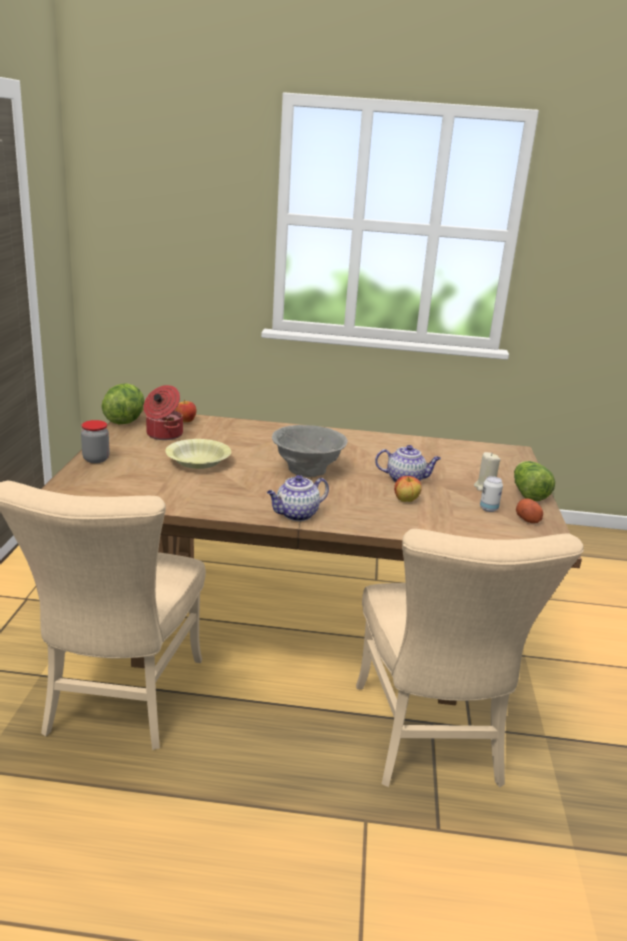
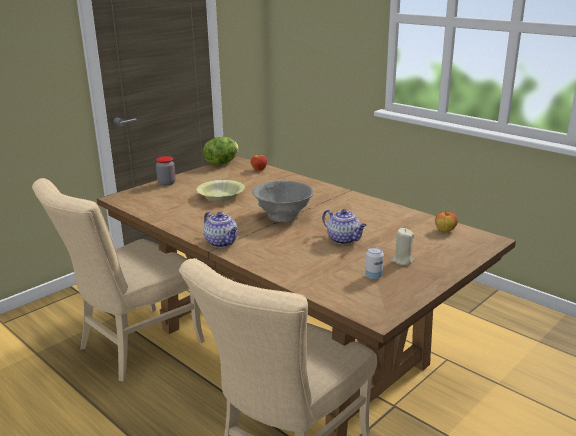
camera: 40 degrees right, 0 degrees up
cooking pot [144,385,183,440] -> none
teapot [267,475,329,521] -> teapot turned 135 degrees counterclockwise [204,212,238,247]
apple [394,476,422,502] -> apple moved to [435,211,458,232]
lettuce [514,461,555,501] -> none
potato [516,498,543,523] -> none

